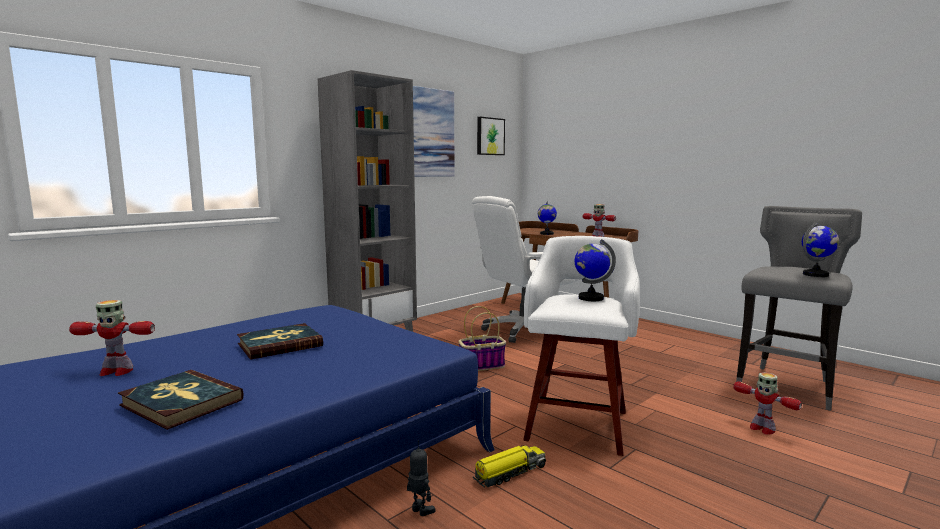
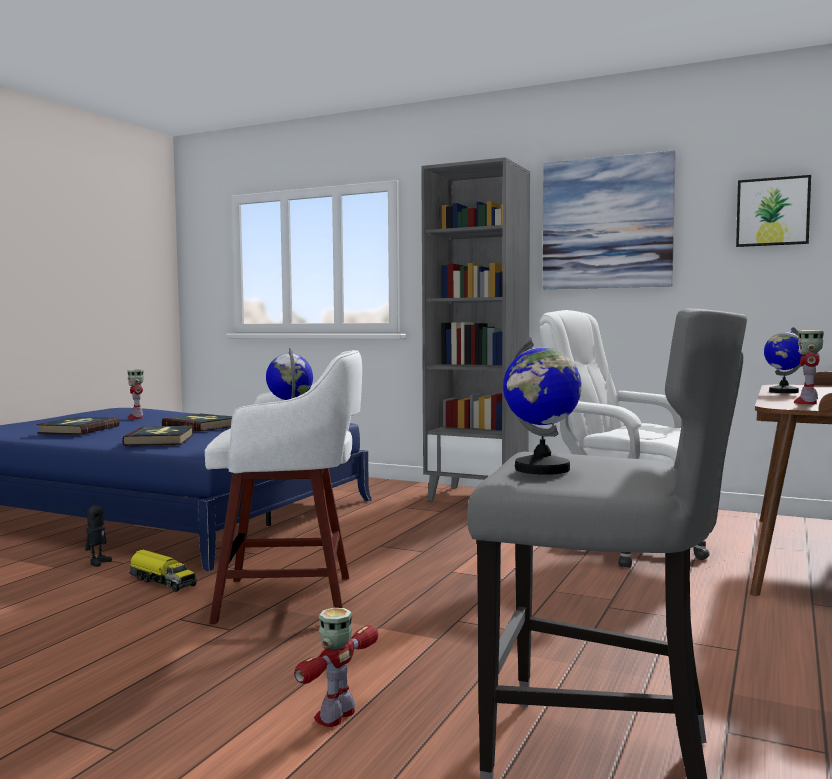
camera: 70 degrees right, 5 degrees down
basket [458,306,506,371] -> none
none -> book [122,426,194,446]

